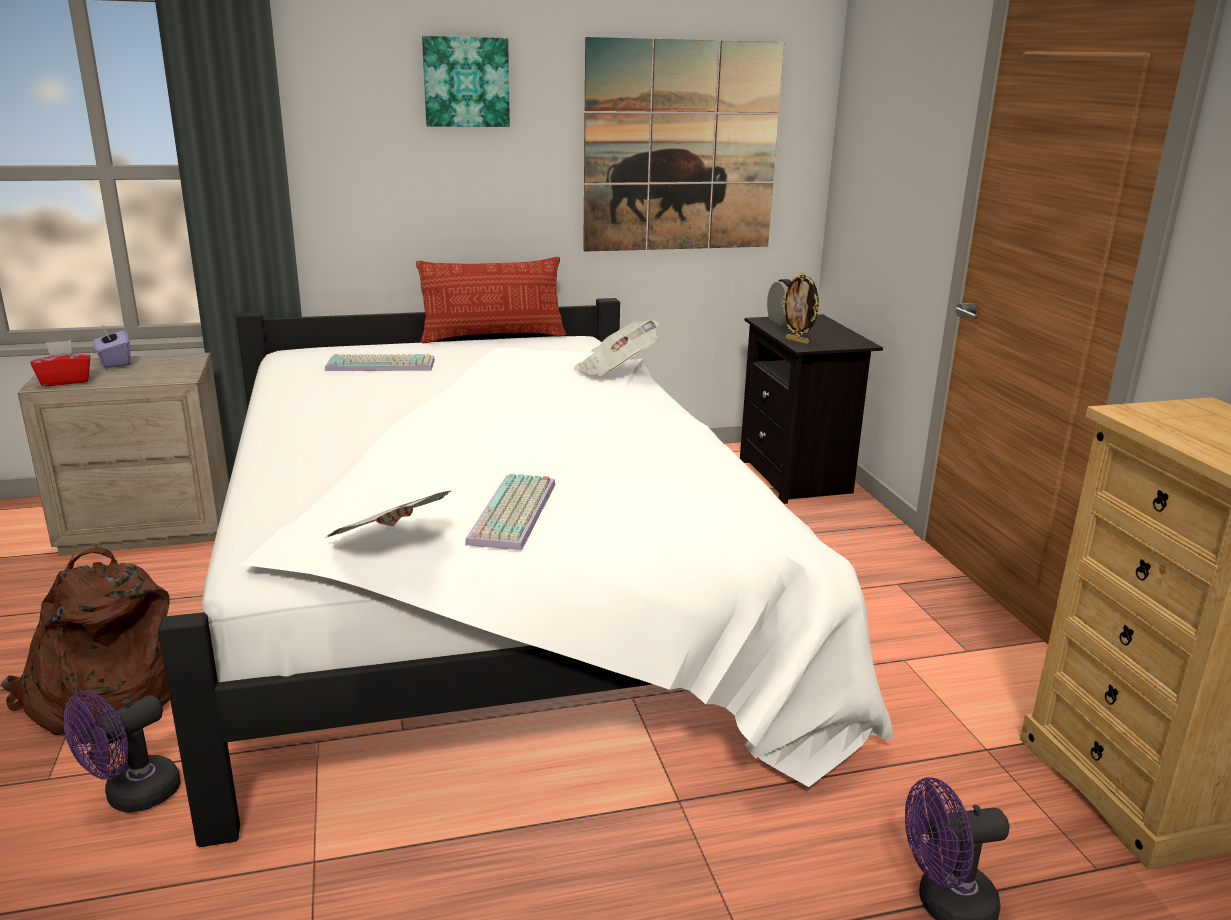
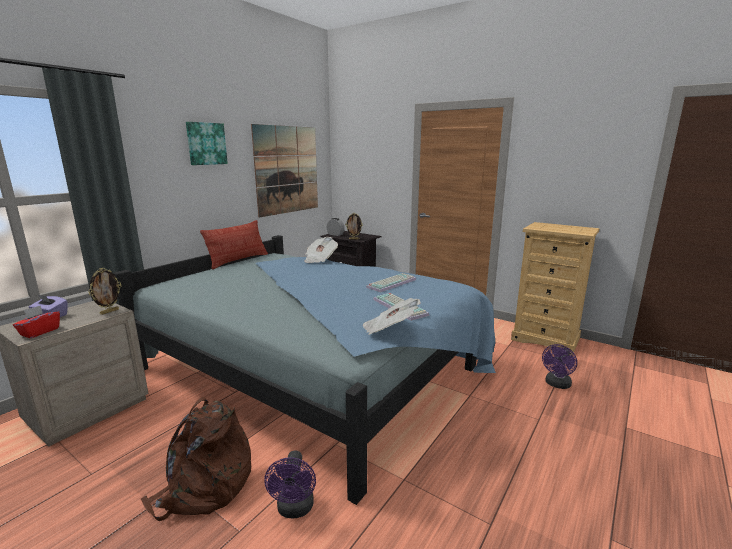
camera: 40 degrees left, 5 degrees down
white bed [158,298,893,847] -> blue bed [113,235,496,505]
keyboard [325,354,435,371] -> keyboard moved to [366,273,416,293]
none -> picture frame [88,268,121,315]

